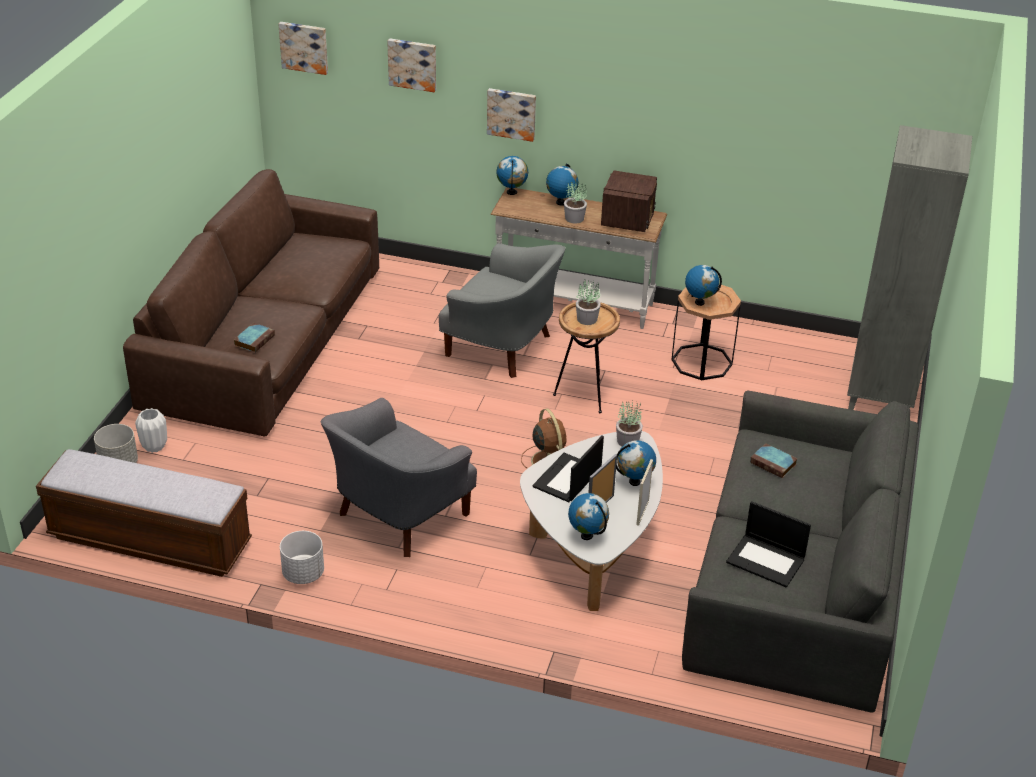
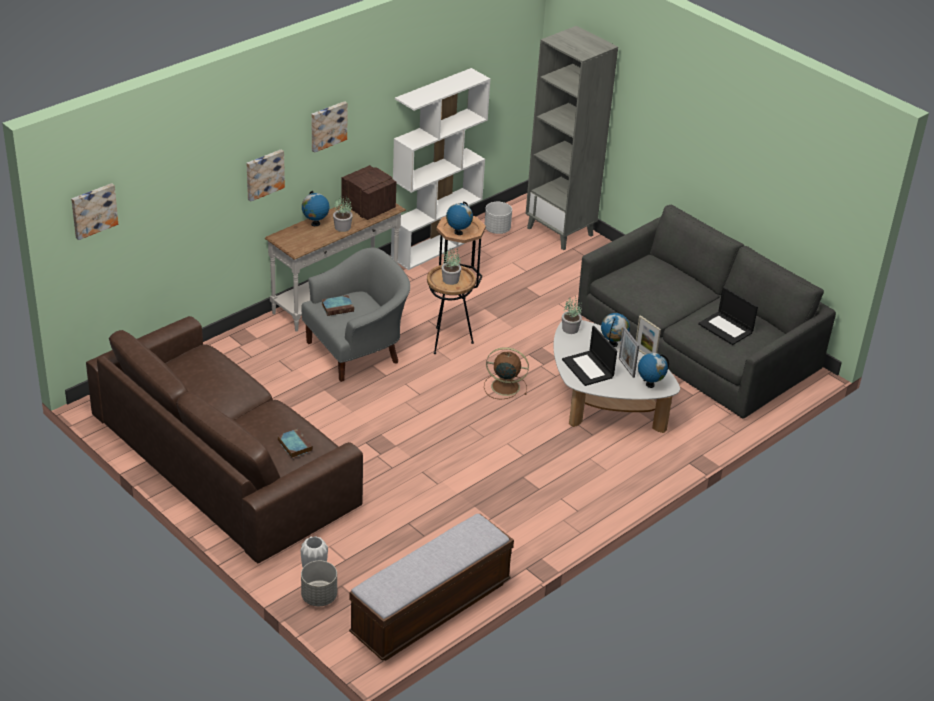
camera: 60 degrees left, 0 degrees up
white planter [280,531,324,584] -> white planter moved to [485,202,512,234]
grey armchair [321,398,477,557] -> none
picture [387,38,436,92] -> picture moved to [311,101,348,153]
globe [496,156,528,195] -> none
laptop [726,501,811,588] -> laptop turned 75 degrees clockwise [698,287,758,345]
book [750,443,797,478] -> book moved to [322,295,354,316]
none -> white bookcase [391,68,491,270]

